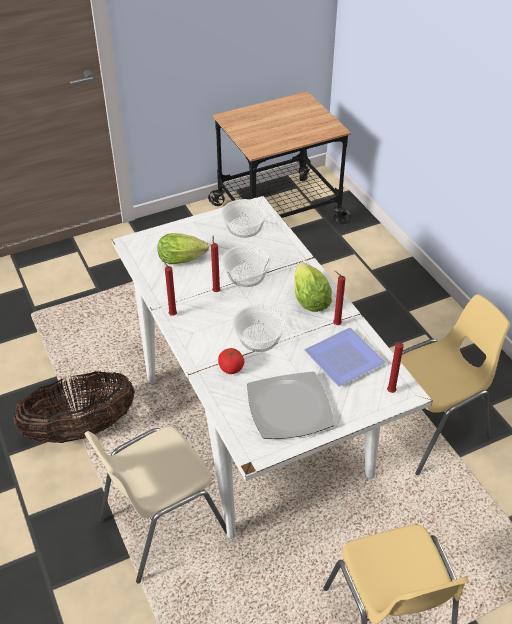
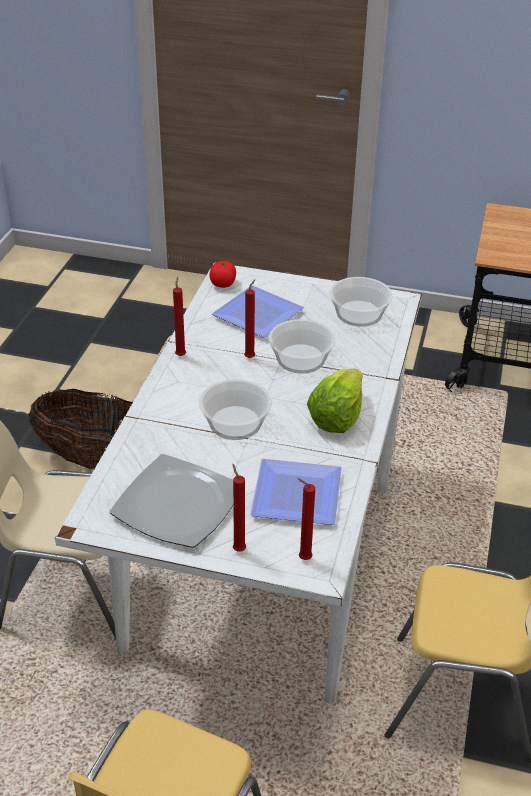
camera: 40 degrees right, 5 degrees down
lettuce [158,233,209,264] -> plate [212,285,304,338]
tomato [218,348,244,374] -> tomato moved to [209,261,236,288]
red candle [333,271,345,325] -> red candle moved to [232,464,246,552]

